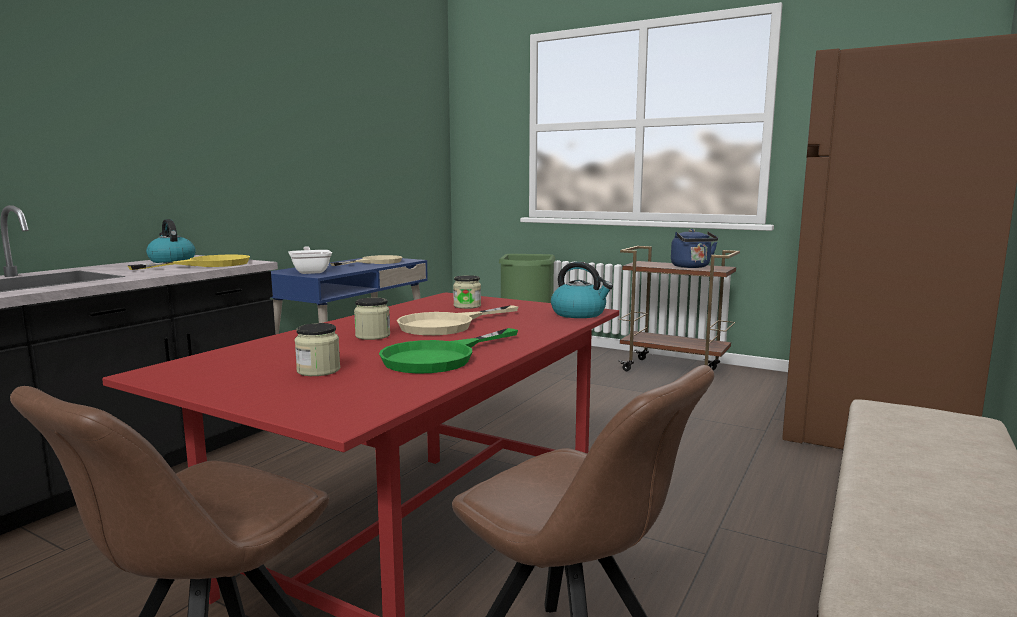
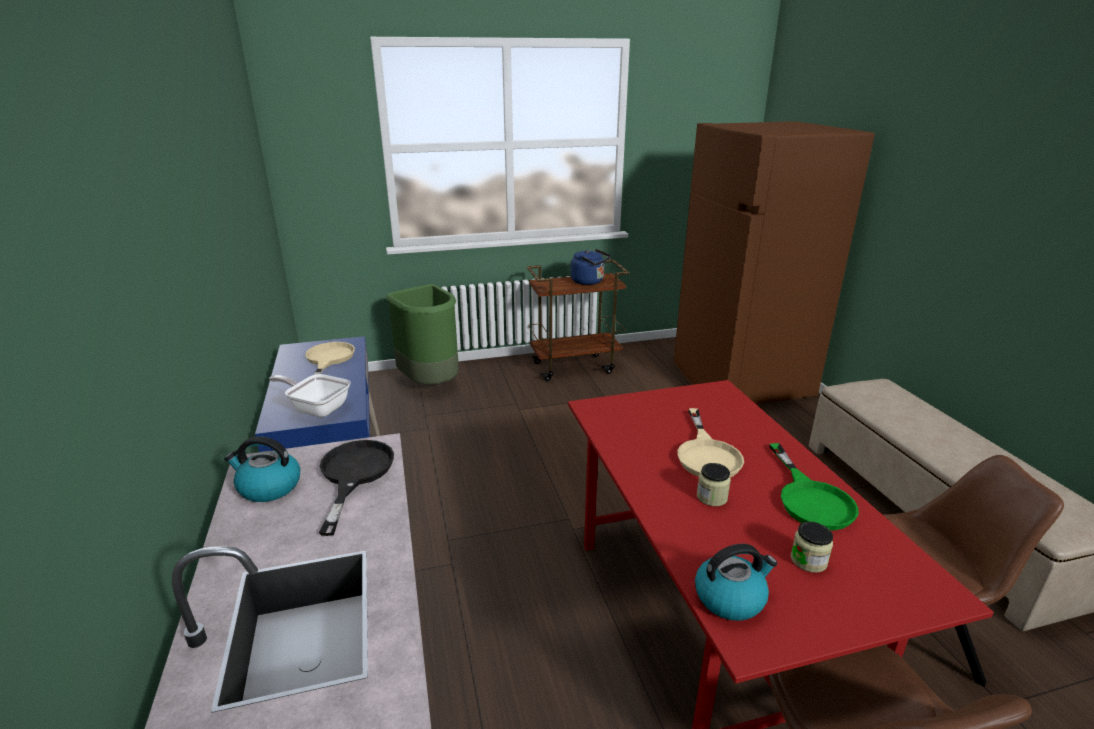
camera: 45 degrees left, 15 degrees up
yellow frying pan [127,255,250,270] -> black frying pan [319,440,394,536]
jar [453,275,481,309] -> none
kettle [551,262,613,318] -> kettle moved to [695,544,777,621]

